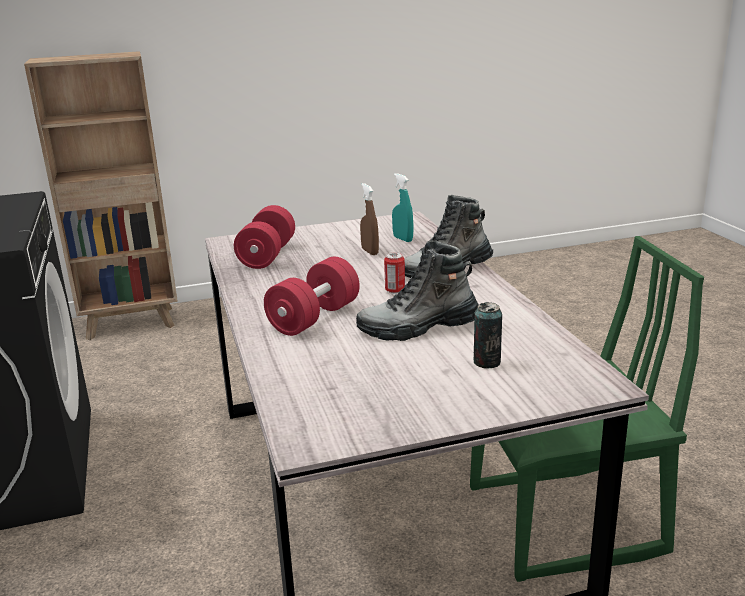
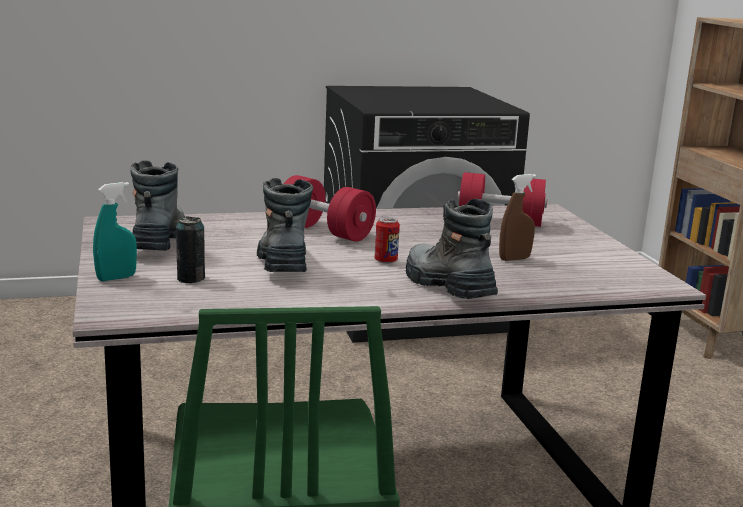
camera: 90 degrees right, 5 degrees down
turquoise spray bottle [392,173,414,242] -> turquoise spray bottle moved to [93,182,137,281]
none -> boot [131,160,186,251]

